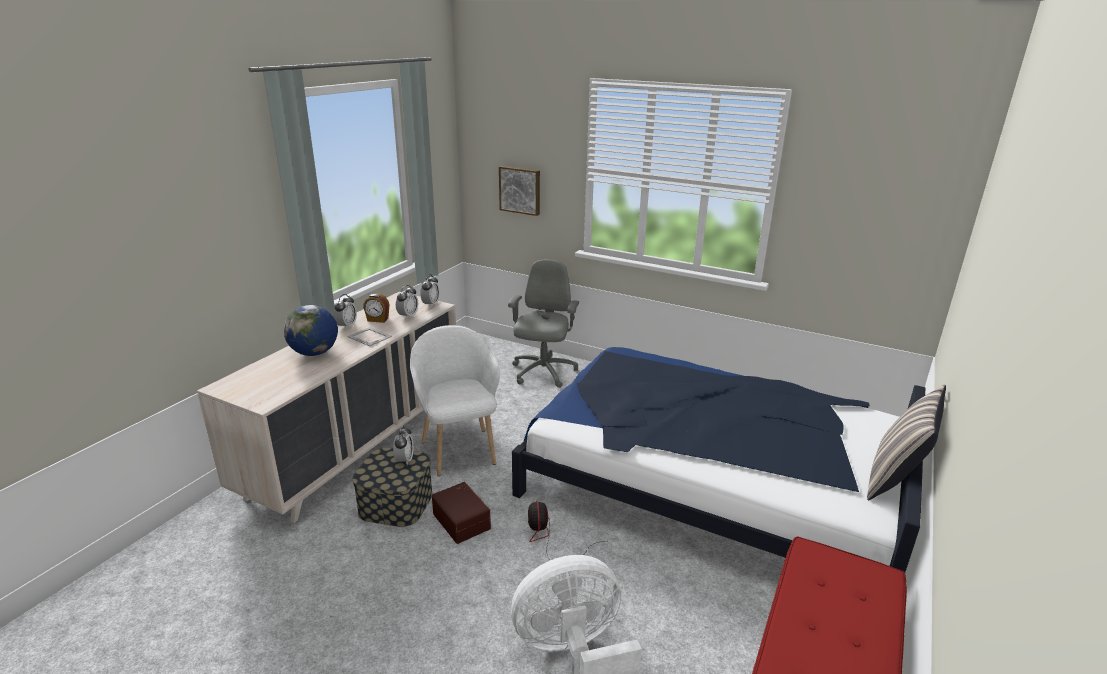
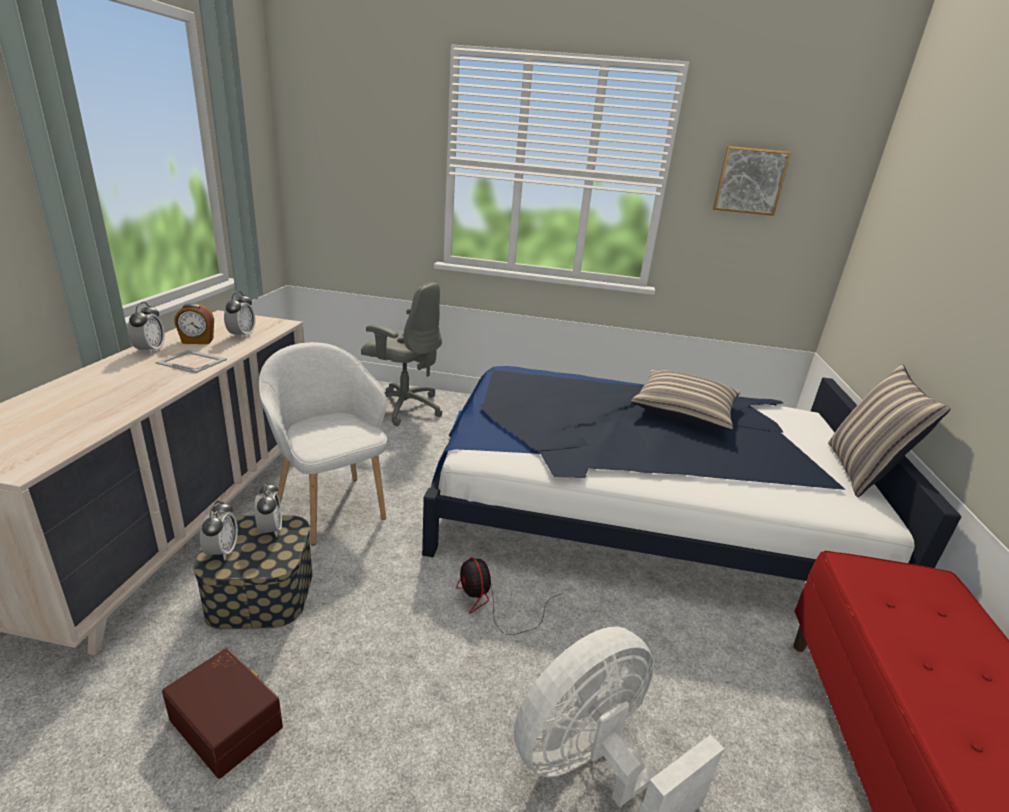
camera: 20 degrees left, 0 degrees up
globe [284,305,338,356] -> none
alarm clock [420,274,440,307] -> alarm clock moved to [200,501,238,560]
brown storage box [432,482,491,544] -> brown storage box moved to [162,648,283,779]
picture [499,166,540,216] -> picture moved to [713,146,791,216]
grey office chair [508,260,579,388] -> grey office chair turned 120 degrees clockwise [361,282,443,426]
none -> pillow [631,370,740,430]

